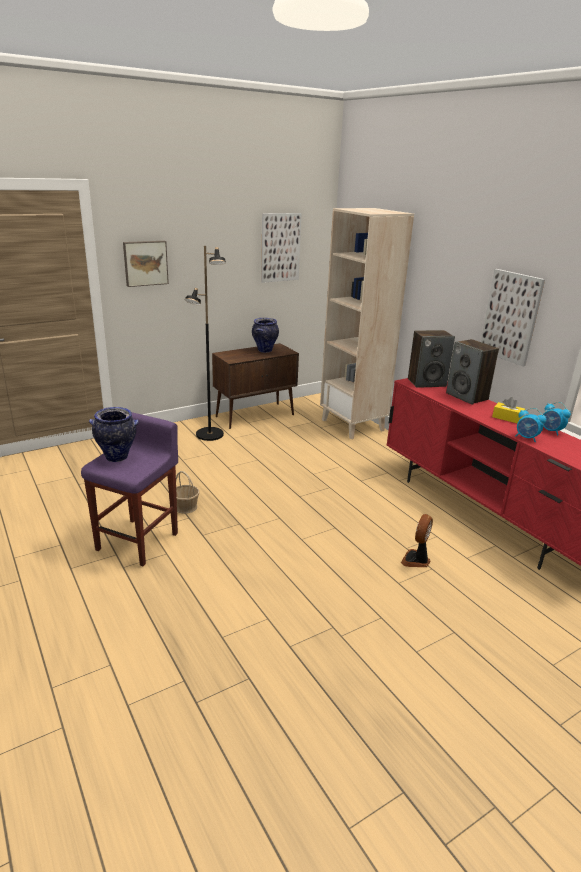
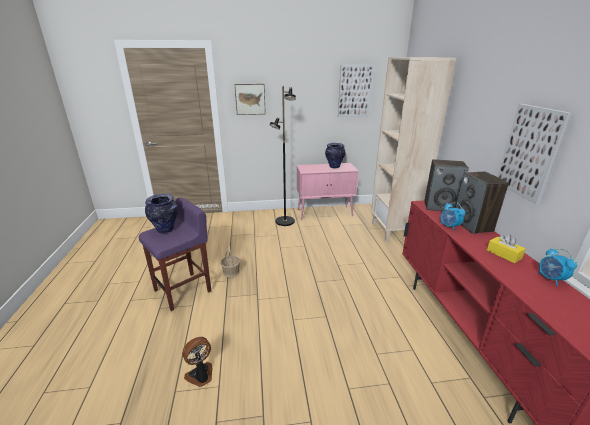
camera: 25 degrees right, 0 degrees up
brown cabinet [212,343,299,429] -> pink cabinet [297,163,359,220]
fan [401,514,433,567] -> fan moved to [182,337,212,387]
alarm clock [515,408,546,442] -> alarm clock moved to [440,202,465,231]

